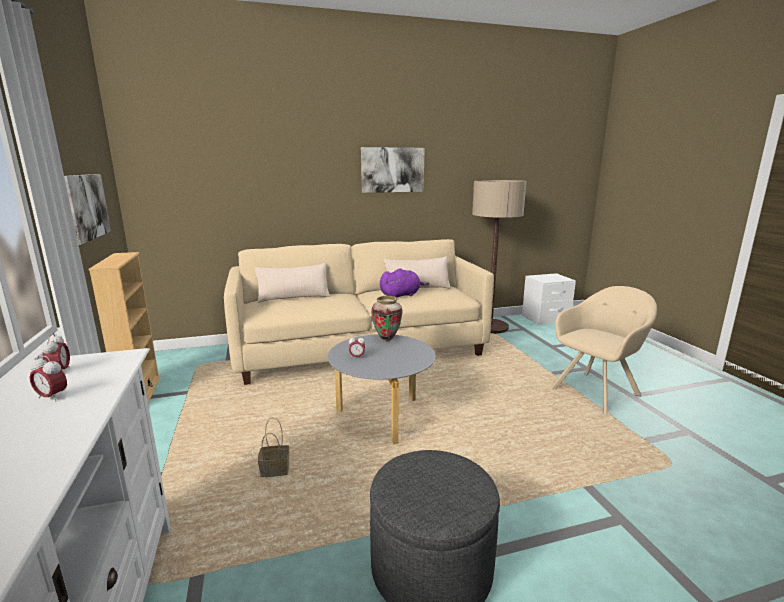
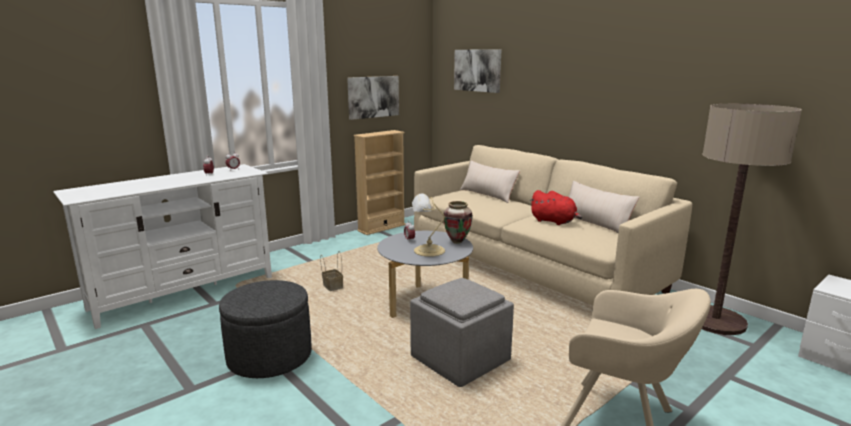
camera: 65 degrees right, 0 degrees up
picture [361,147,425,193] -> picture moved to [454,50,501,93]
purple plush toy [380,268,429,298] -> red plush toy [529,190,582,225]
none -> grey ottoman [410,278,514,387]
none -> table lamp [412,193,445,257]

